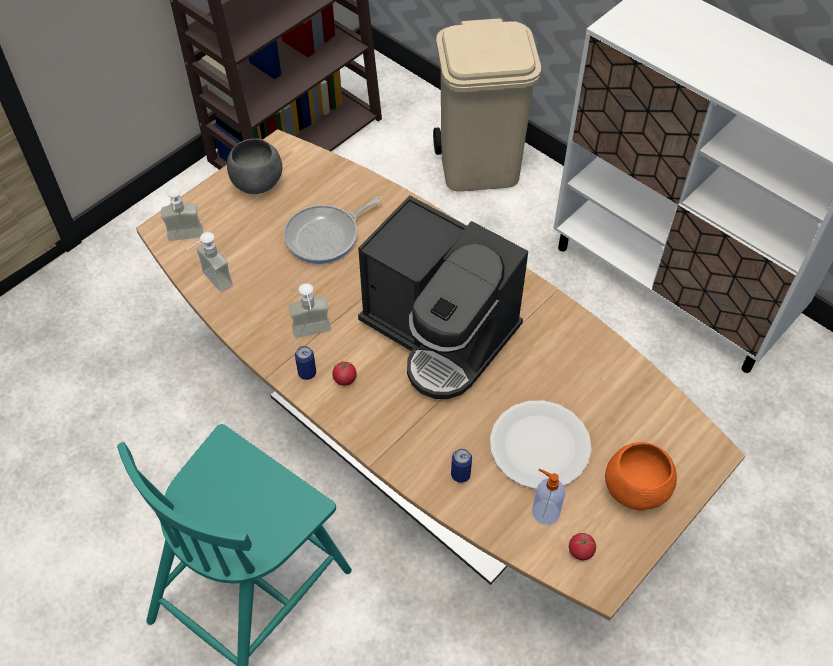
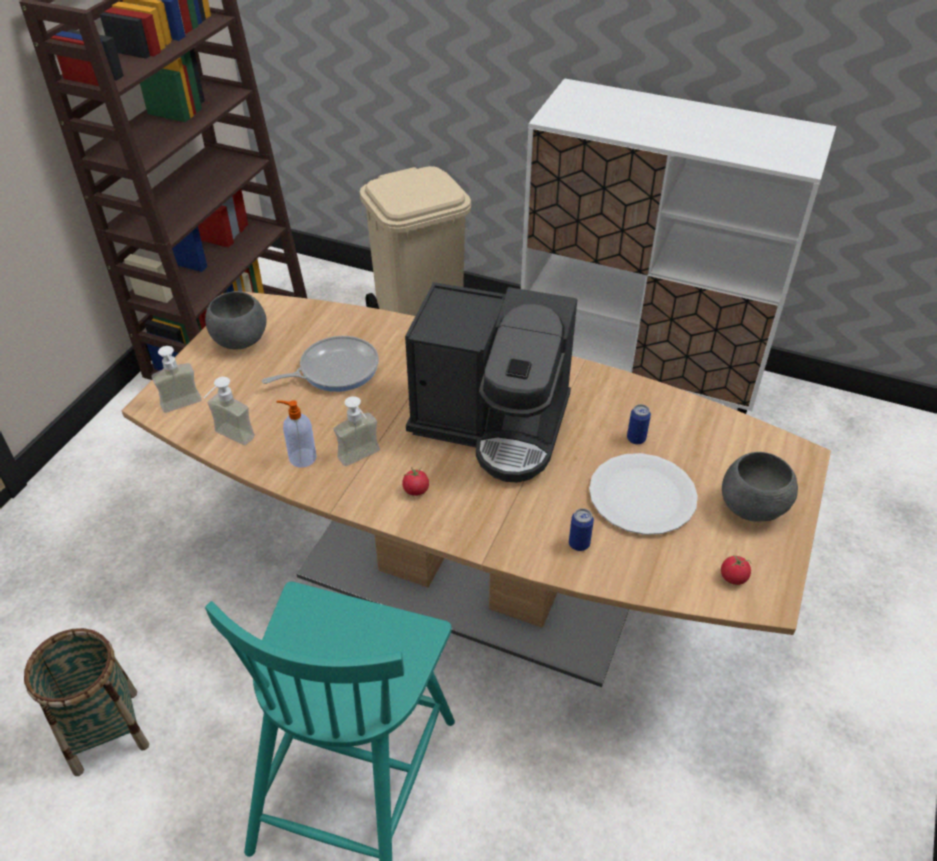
camera: 20 degrees left, 10 degrees down
frying pan [284,197,382,264] -> frying pan turned 150 degrees counterclockwise [262,336,379,392]
can [295,346,316,380] -> can moved to [627,404,651,444]
soap dispenser [532,468,565,525] -> soap dispenser moved to [277,400,317,467]
orange bowl [605,442,677,510] -> grey bowl [722,452,798,522]
none -> basket [24,628,149,776]

